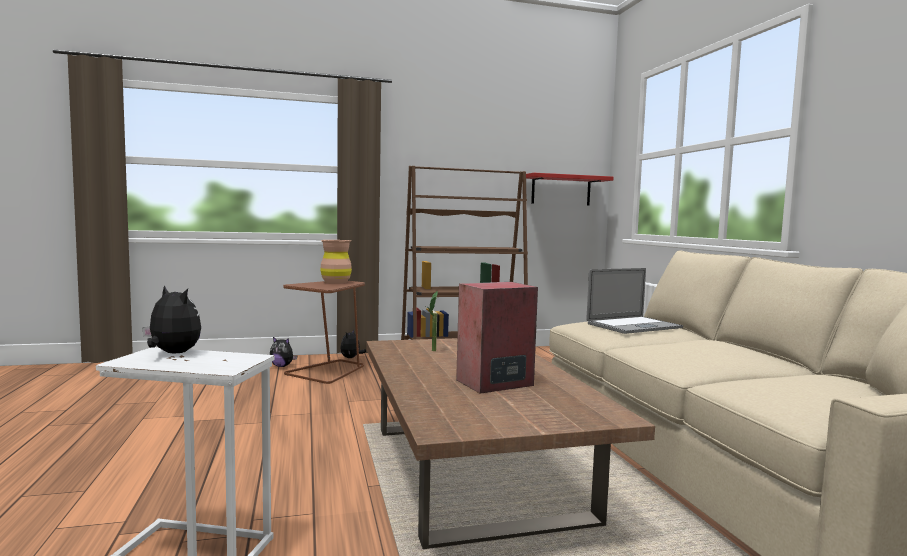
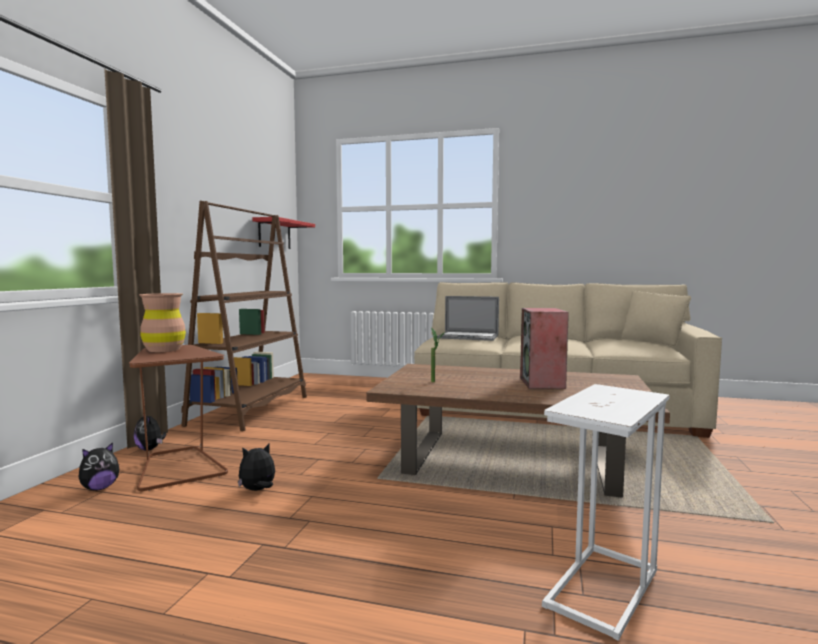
camera: 60 degrees left, 0 degrees up
plush toy [143,285,201,353] -> plush toy moved to [238,444,275,491]
laptop [586,268,683,334] -> laptop turned 105 degrees clockwise [437,296,499,341]

